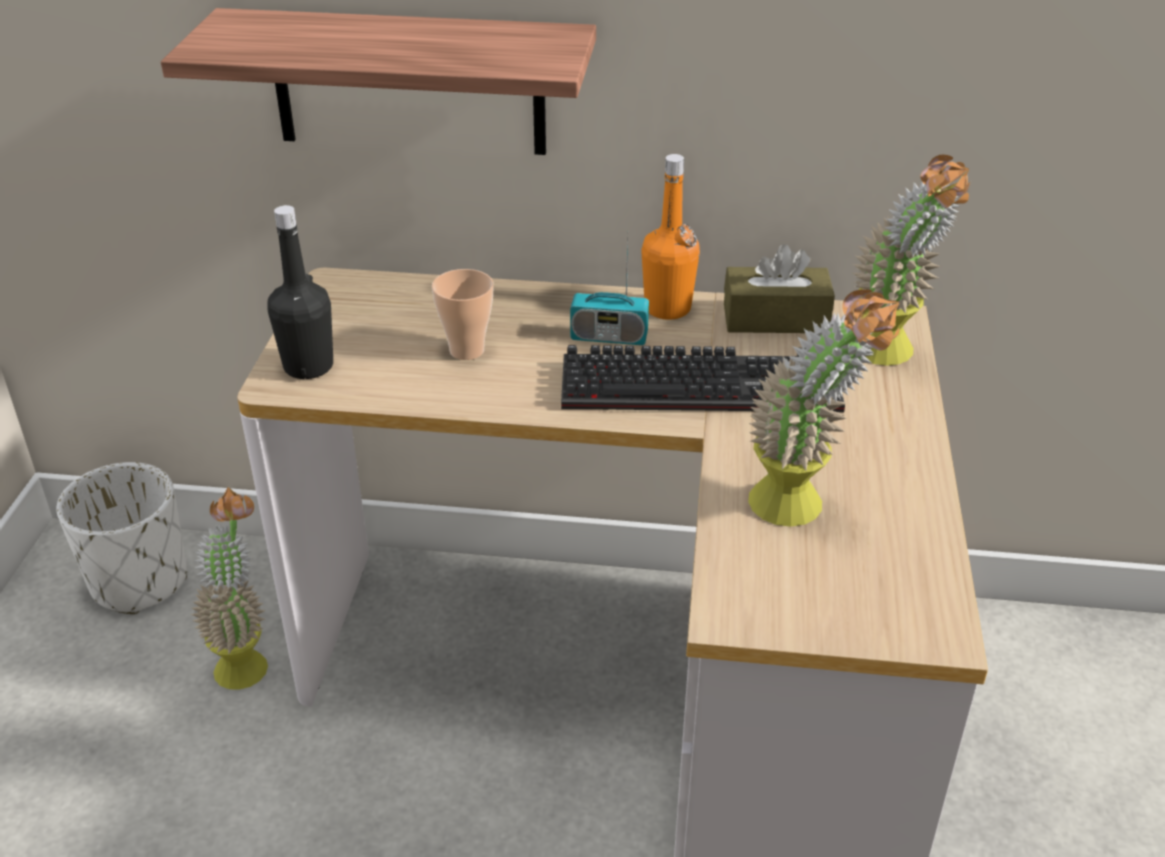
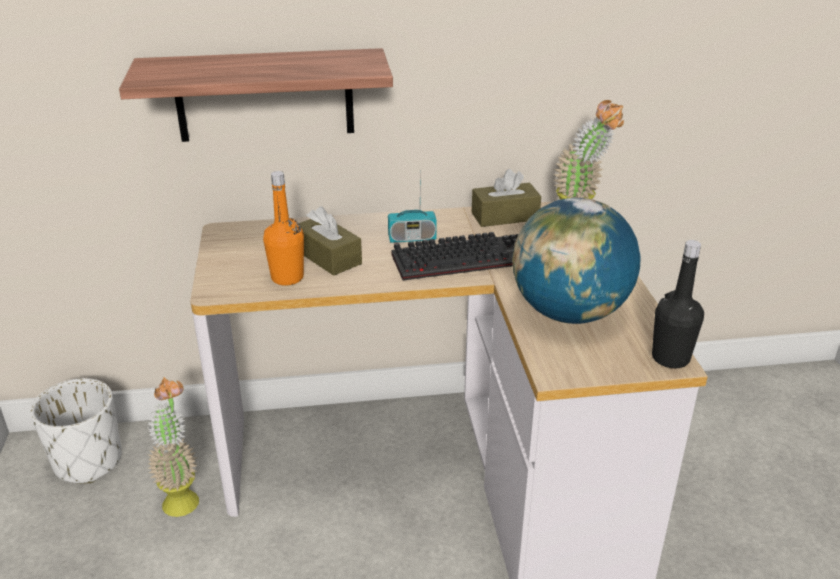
camera: 15 degrees left, 5 degrees down
black bottle [268,205,333,379] -> black bottle moved to [652,240,704,368]
cup [432,269,494,360] -> brown tissue box [299,206,362,276]
orange bottle [641,154,700,320] -> orange bottle moved to [263,171,304,285]
potted plant [748,290,900,527] -> globe [512,197,641,324]

